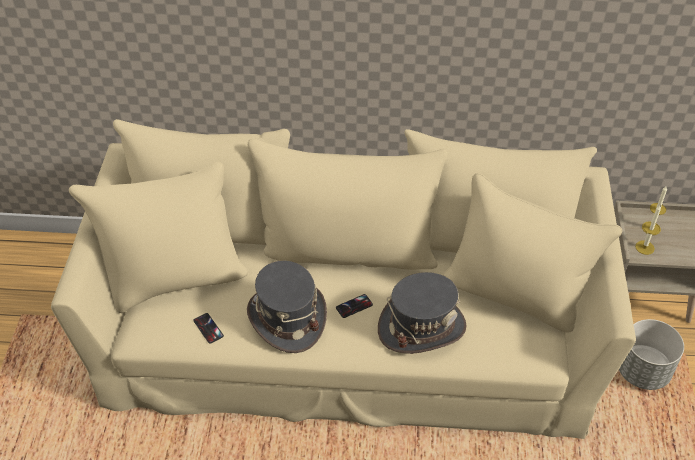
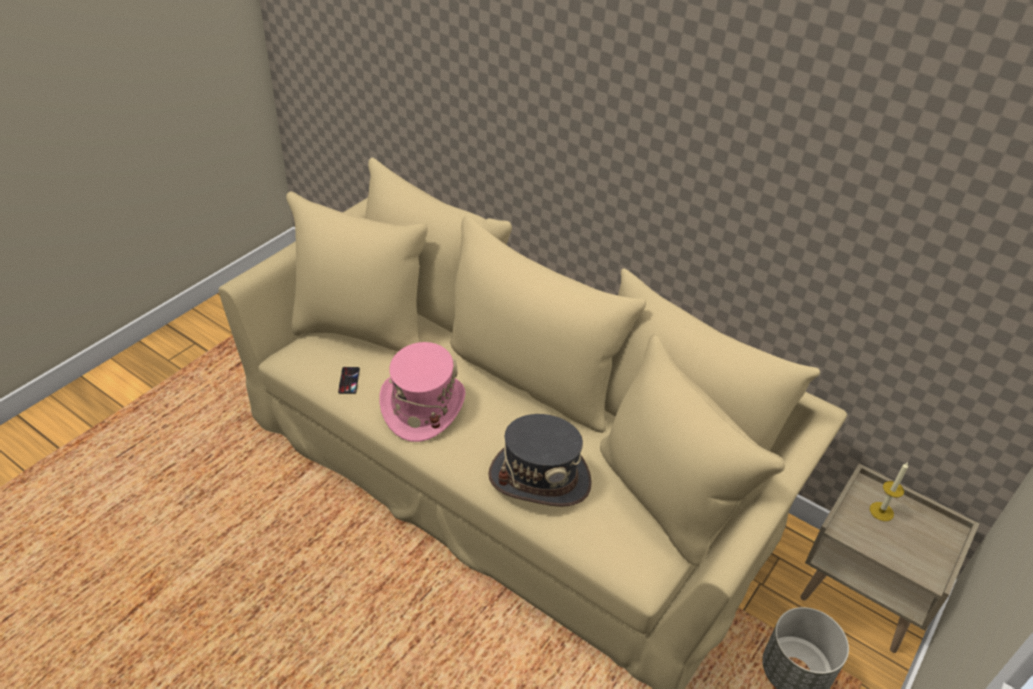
camera: 30 degrees right, 5 degrees down
grey hat [247,261,327,353] -> pink hat [379,342,466,442]
phone [336,294,373,318] -> none
candle [635,206,661,255] -> none

